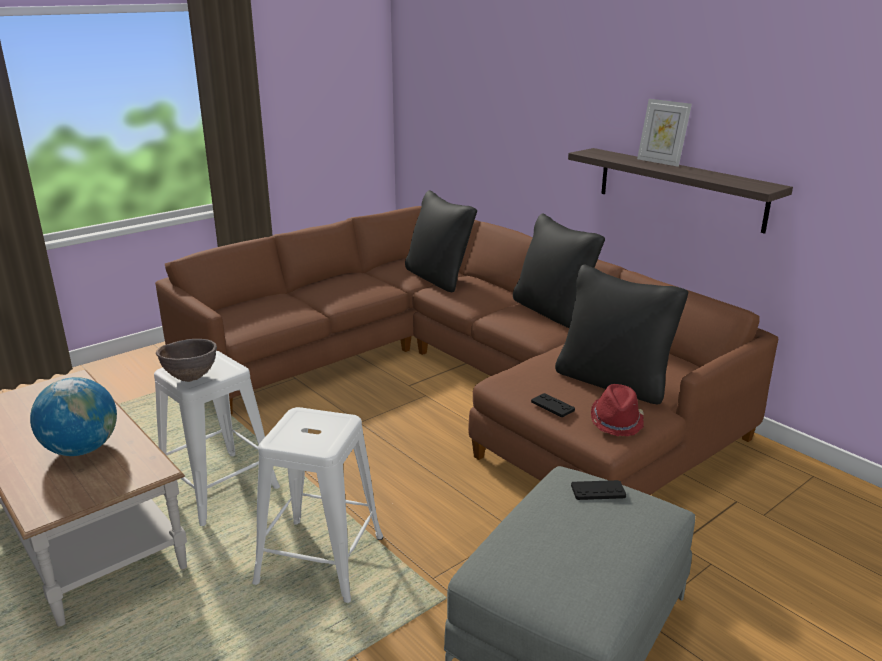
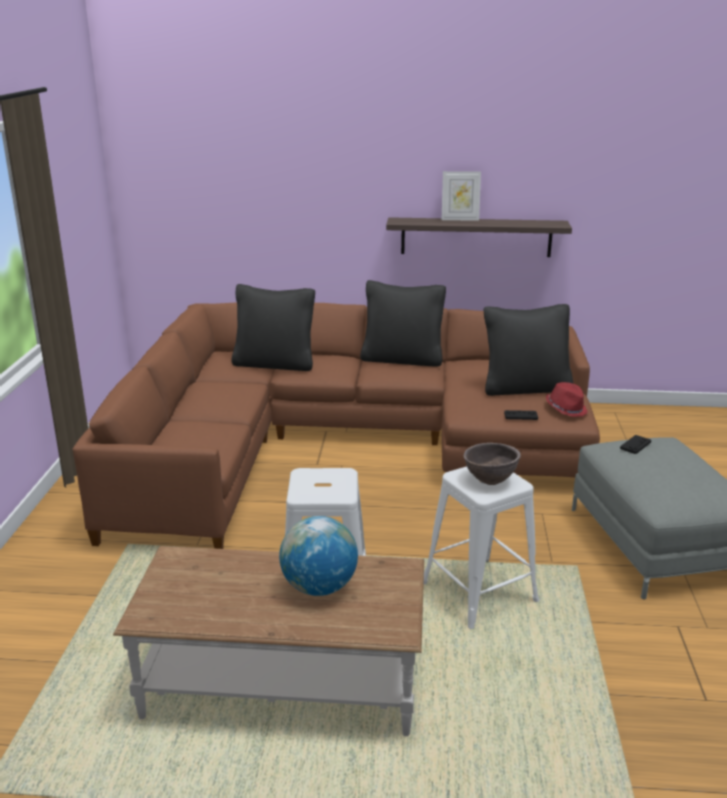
camera: 45 degrees left, 0 degrees up
brown bowl [156,339,217,382] -> brown bowl moved to [464,443,521,485]

